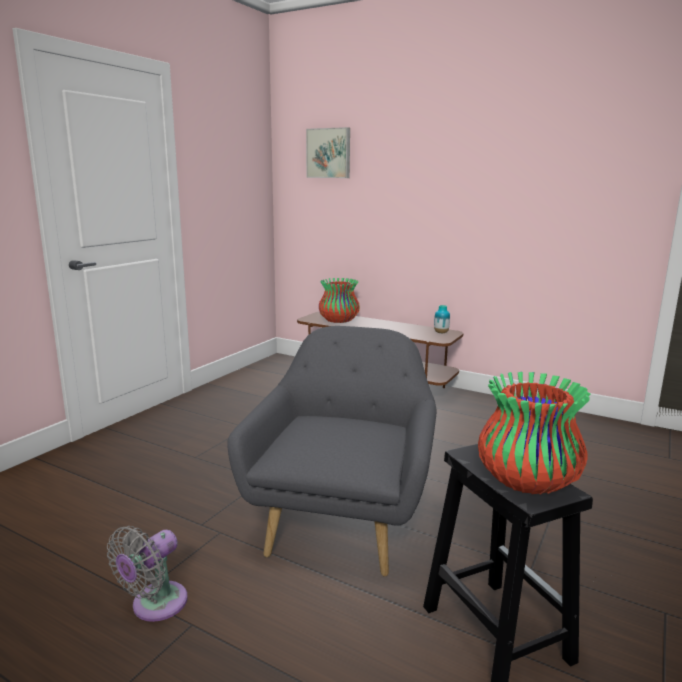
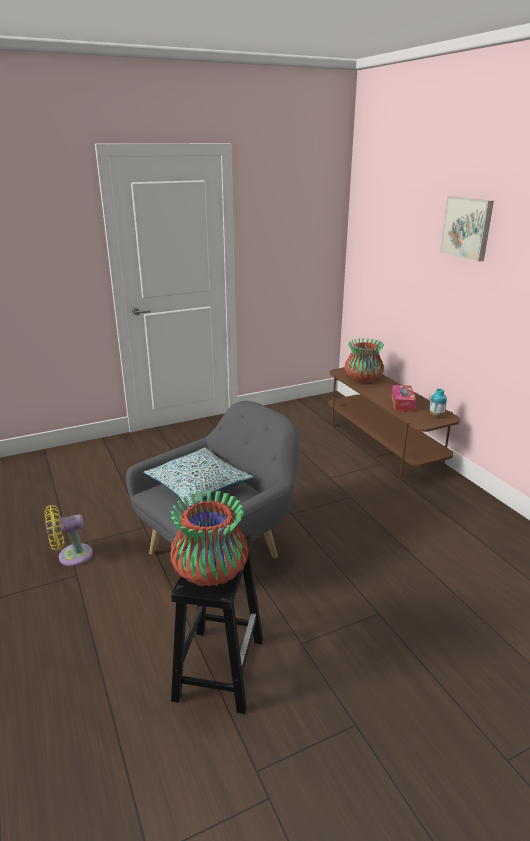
camera: 35 degrees right, 10 degrees up
grey fan [107,526,188,622] -> yellow fan [44,505,93,566]
picture [306,127,350,178] -> picture moved to [440,196,494,262]
none -> pillow [143,448,253,507]
none -> tissue box [392,385,416,412]

